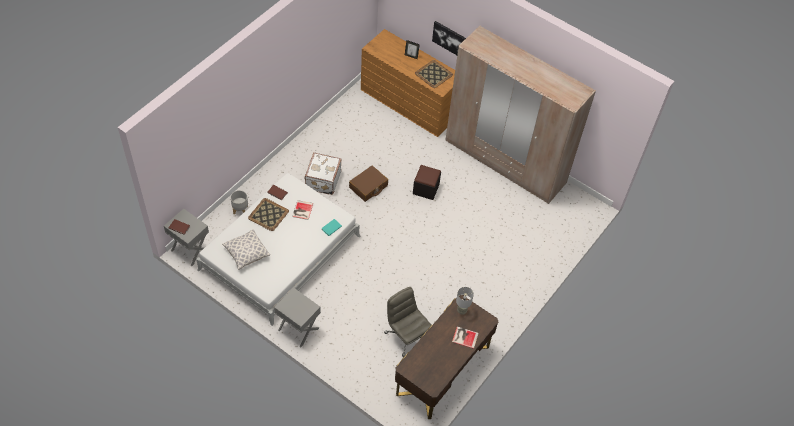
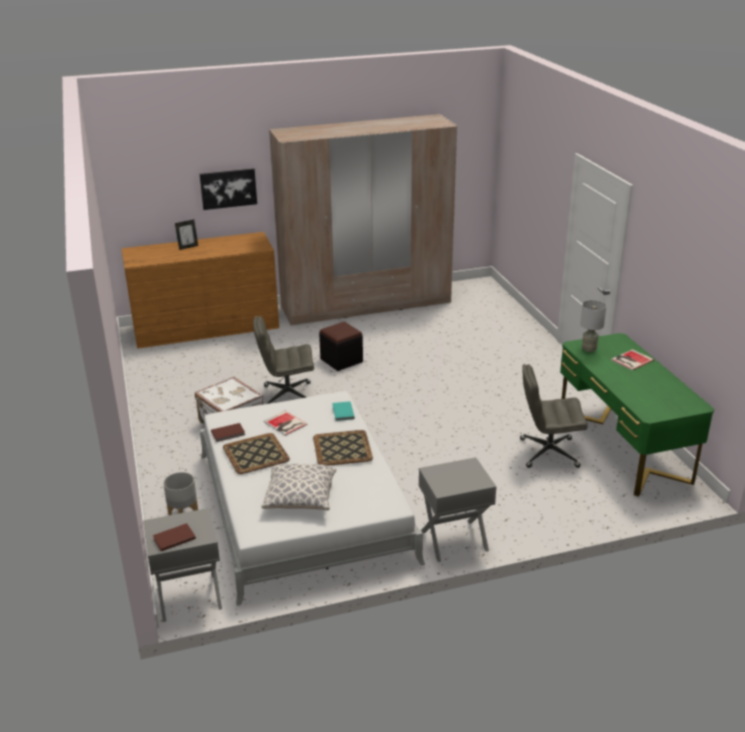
camera: 50 degrees left, 25 degrees down
brown suitcase [349,165,388,202] -> grey office chair [253,316,314,404]
brown desk [395,295,498,419] -> green desk [560,333,714,497]
tray [415,60,453,88] -> tray moved to [313,430,373,466]

